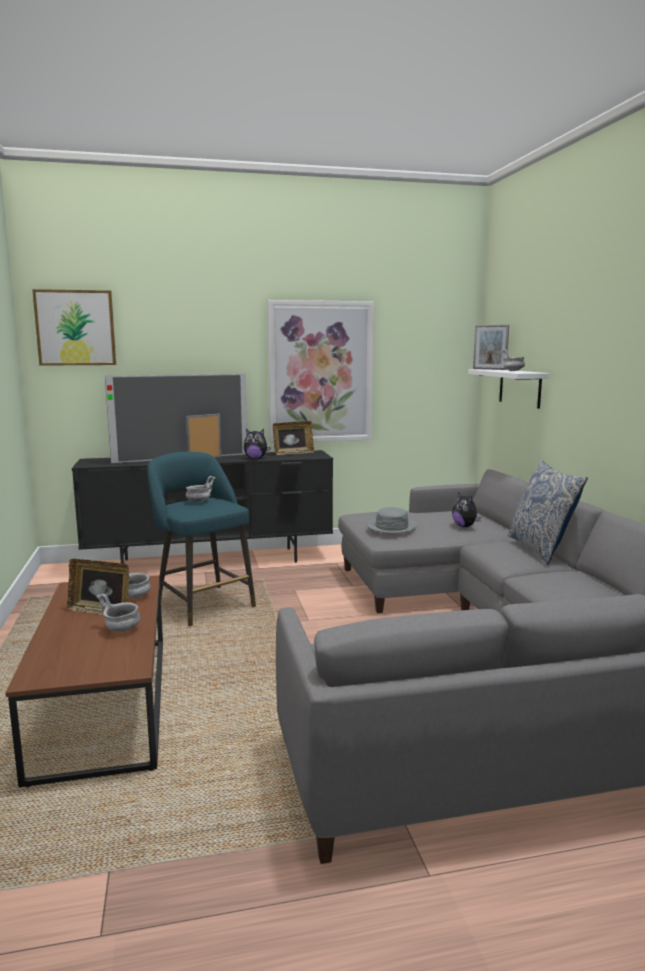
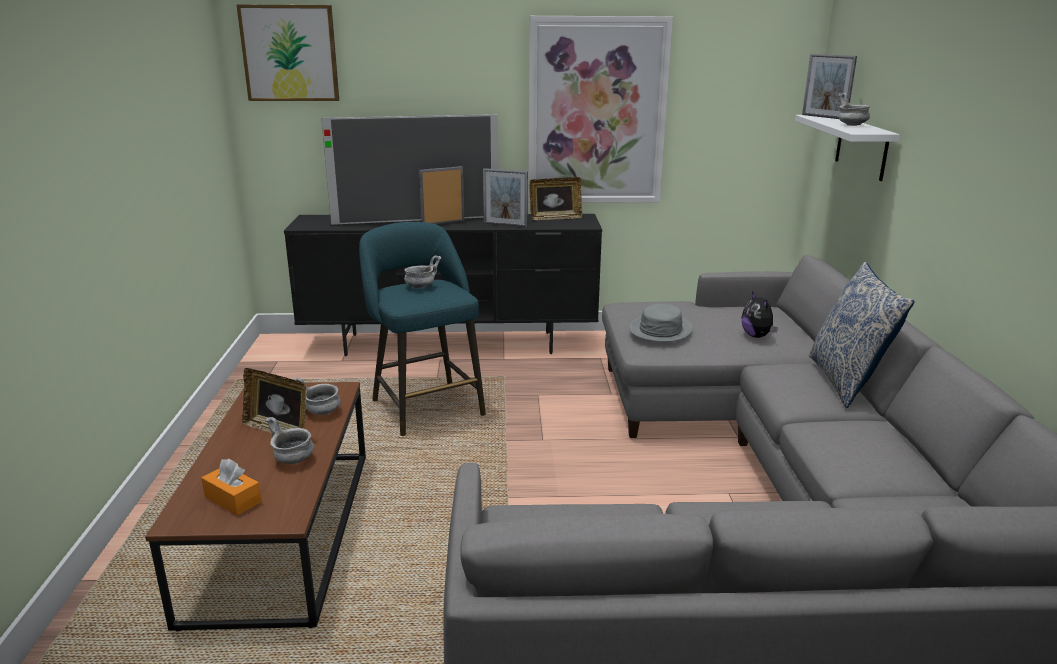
camera: 10 degrees right, 10 degrees up
plush toy [244,429,270,459] -> picture frame [483,168,528,227]
none -> orange tissue box [201,459,262,516]

